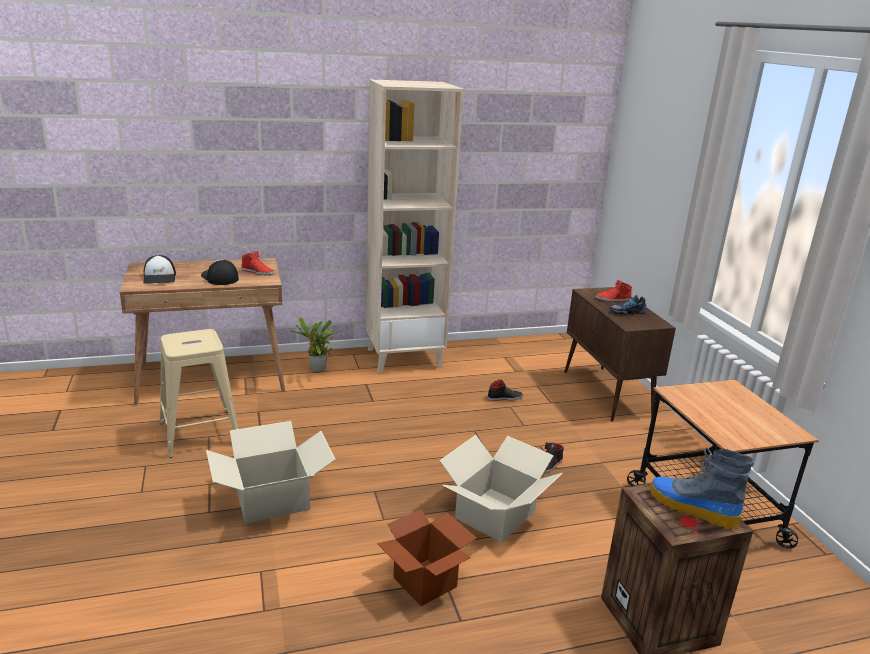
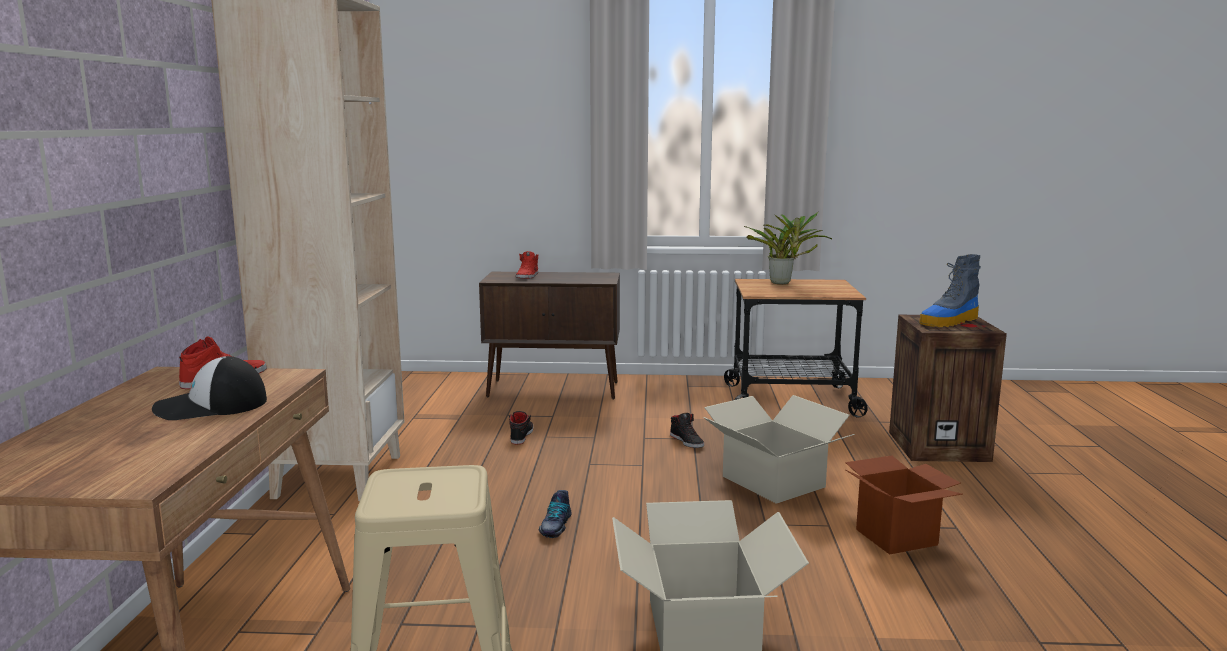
camera: 70 degrees left, 10 degrees down
cap [143,255,176,284] -> none
potted plant [289,318,341,373] -> potted plant moved to [744,211,832,284]
shoe [610,295,646,315] -> shoe moved to [538,490,572,538]

